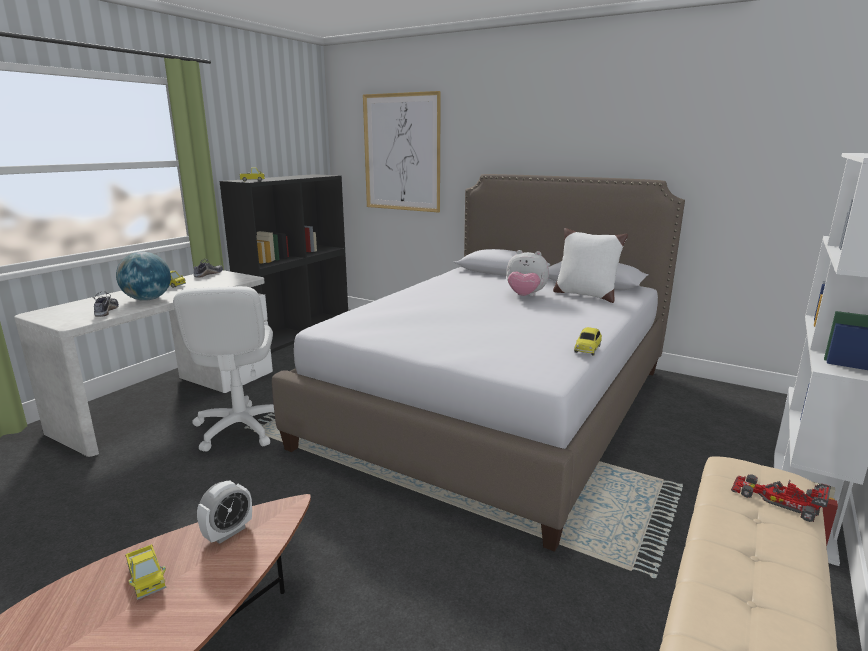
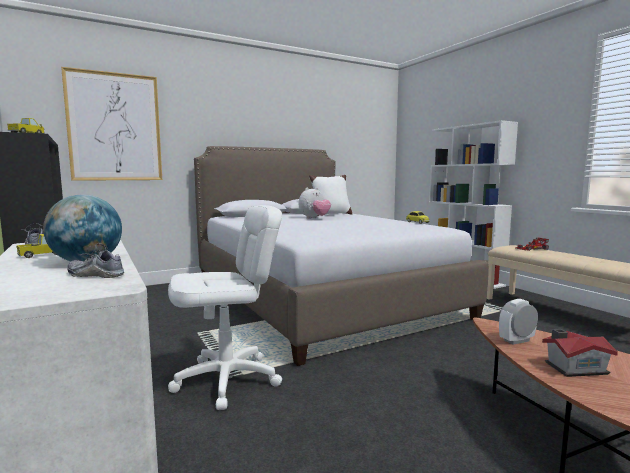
camera: 60 degrees left, 10 degrees down
toy truck [125,544,166,600] -> toy house [542,329,618,377]
white office chair [173,286,274,452] -> white office chair turned 45 degrees counterclockwise [168,205,282,410]
alarm clock [197,480,252,544] -> alarm clock turned 90 degrees counterclockwise [499,299,538,345]

